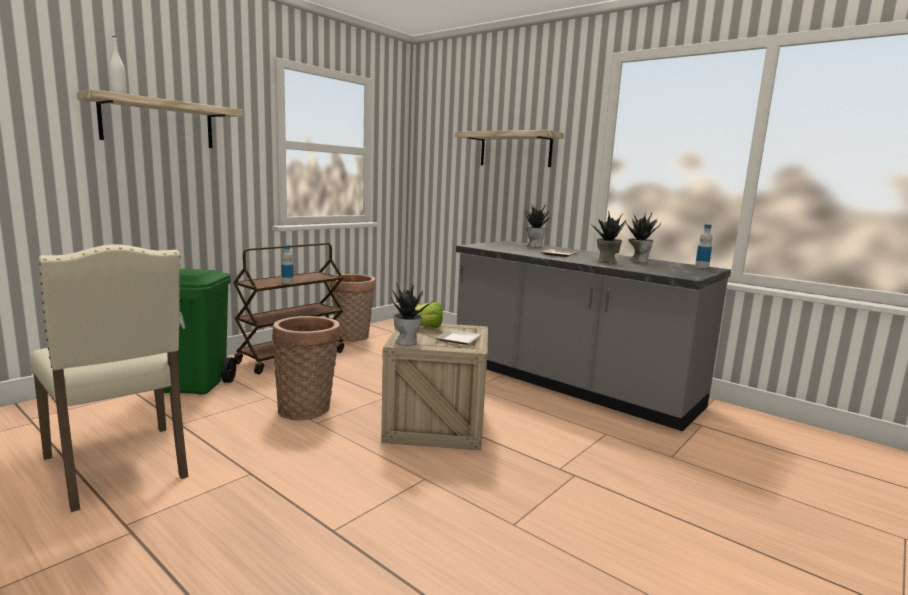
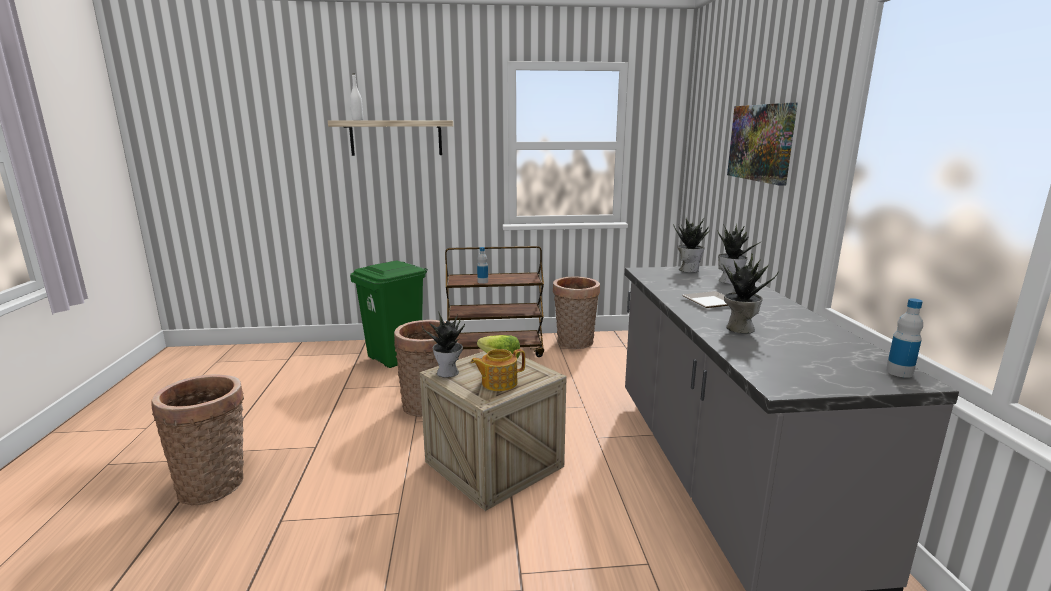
camera: 45 degrees right, 5 degrees up
beige chair [30,245,188,512] -> none
plate [436,329,482,345] -> teapot [471,349,525,391]
shelf [455,130,564,167] -> picture [727,103,798,186]
potted plant [626,212,661,263] -> potted plant moved to [673,217,711,273]
none -> basket [151,374,244,505]

